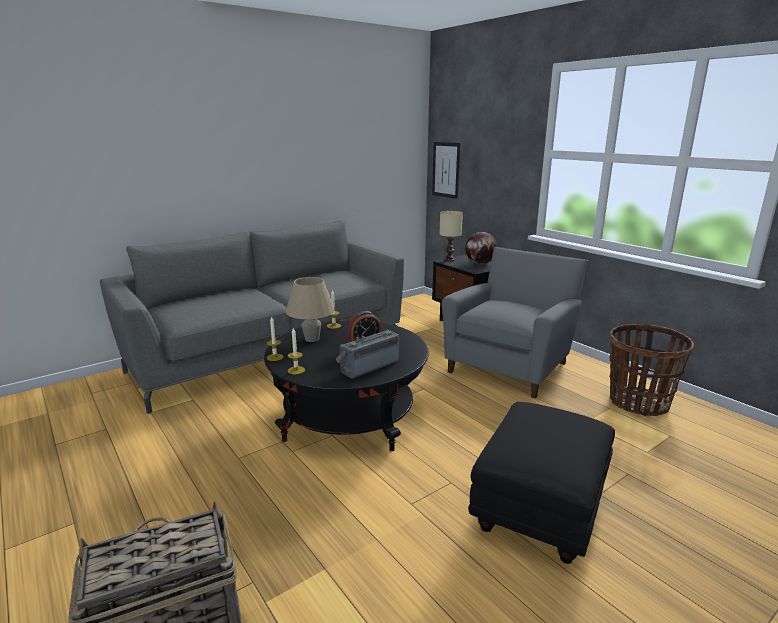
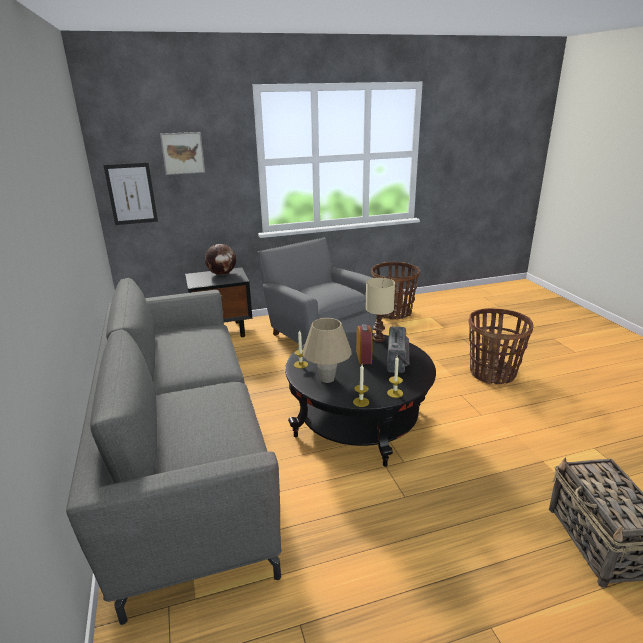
camera: 70 degrees left, 5 degrees up
radio [336,330,399,378] -> radio turned 150 degrees counterclockwise [387,326,409,373]
beige table lamp [439,211,463,262] -> beige table lamp moved to [365,278,395,342]
black ottoman [469,402,615,564] -> basket [468,308,533,384]
none -> picture [160,132,205,175]

